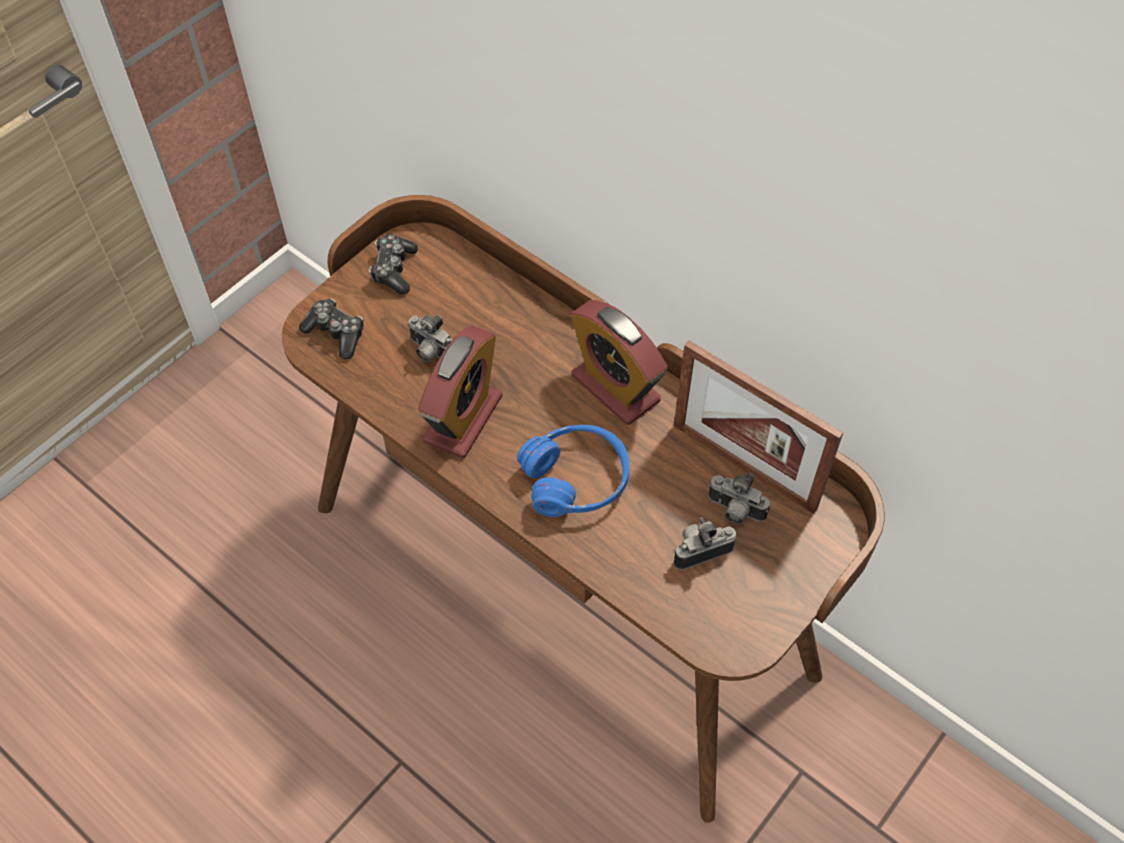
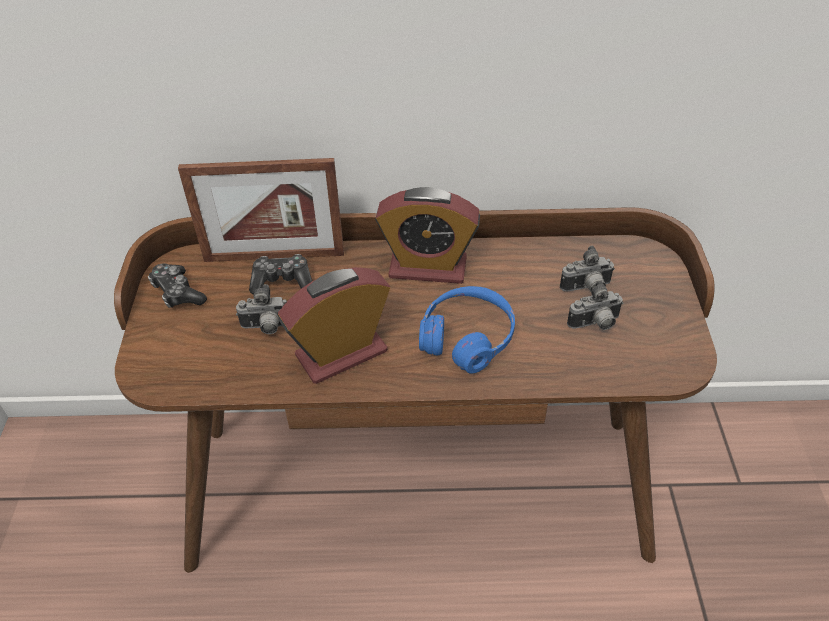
camera: 40 degrees left, 10 degrees down
game controller [299,299,364,360] -> game controller moved to [249,254,312,294]
alarm clock [418,325,502,458] -> alarm clock turned 105 degrees counterclockwise [278,267,390,384]
picture frame [674,341,843,514] -> picture frame moved to [178,158,344,262]
camera [674,517,736,570] -> camera turned 135 degrees counterclockwise [567,280,624,330]

